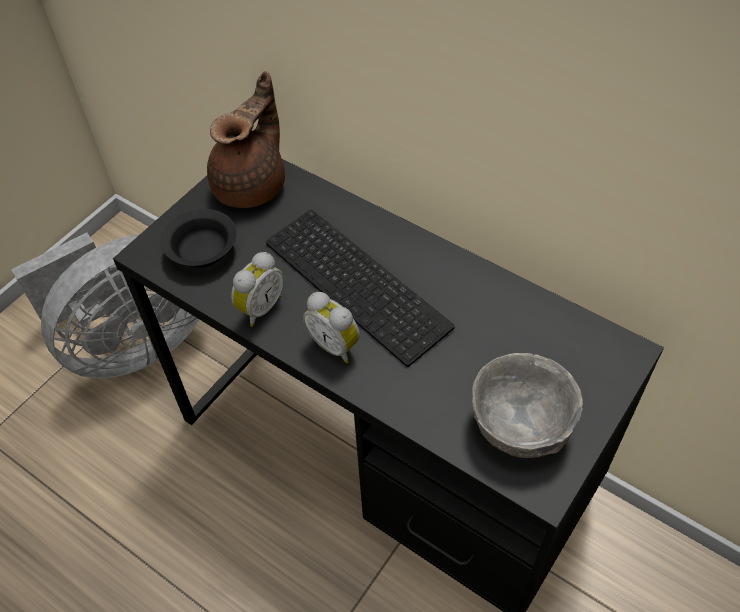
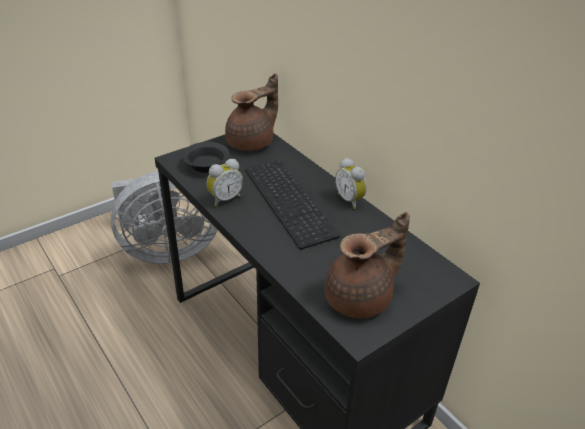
camera: 15 degrees right, 15 degrees down
alarm clock [303,292,360,363] -> alarm clock moved to [335,158,367,209]
grey bowl [472,353,583,458] -> brown teapot [325,212,410,318]

